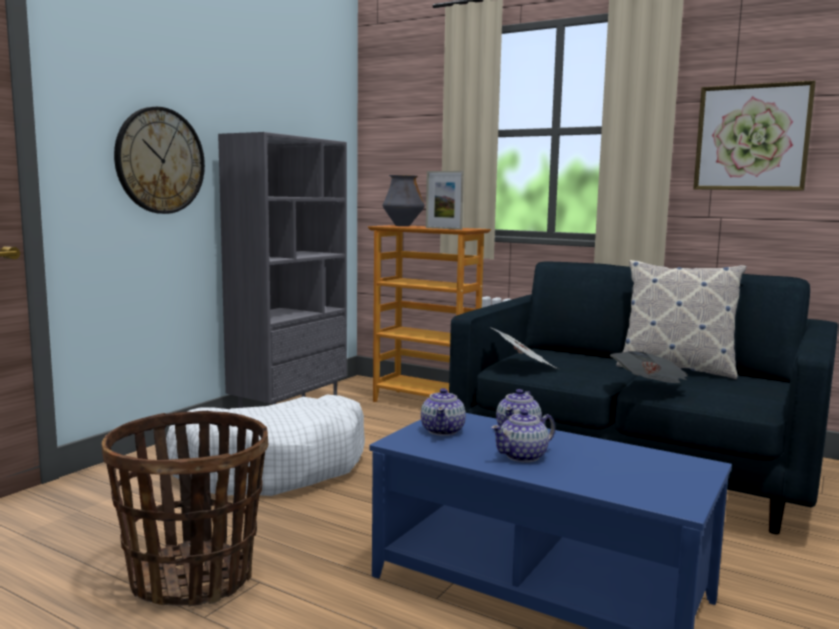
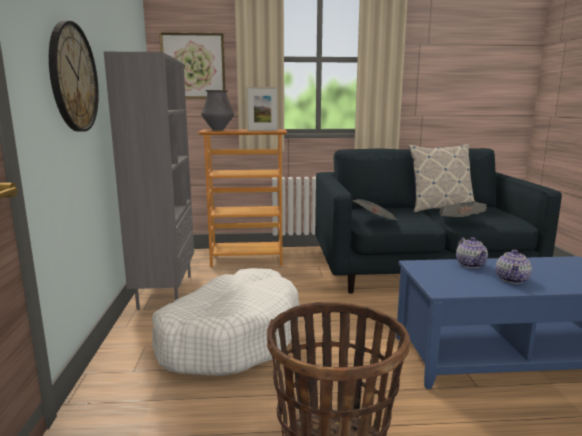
camera: 35 degrees left, 5 degrees up
teapot [421,388,466,436] -> none
picture [693,81,816,191] -> picture moved to [159,32,226,99]

